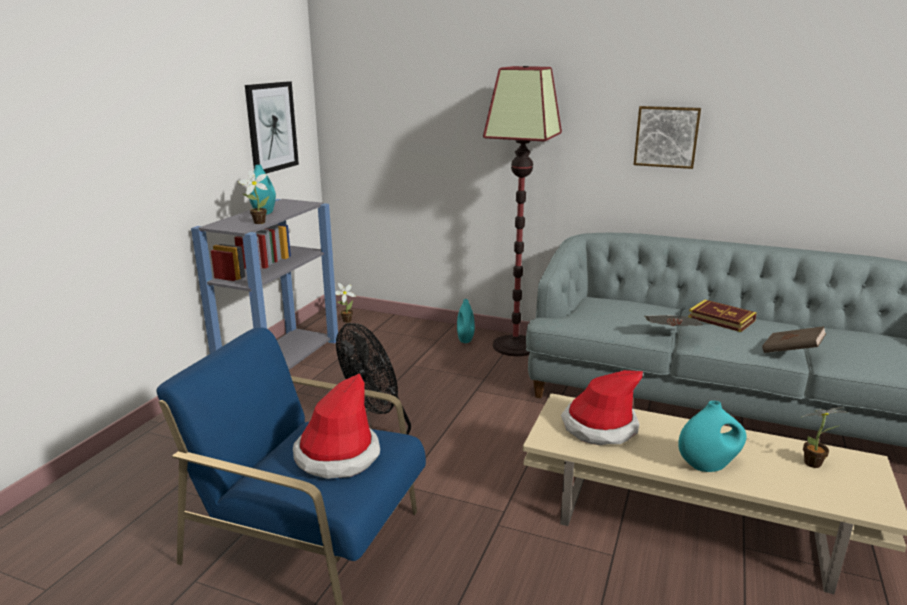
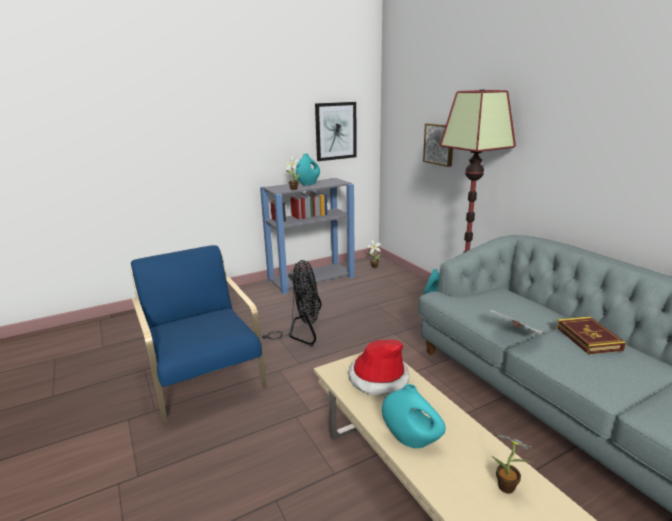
camera: 40 degrees right, 0 degrees up
hat [293,373,380,479] -> none
picture [633,106,701,169] -> picture moved to [423,123,453,167]
brown book [762,326,827,353] -> none

